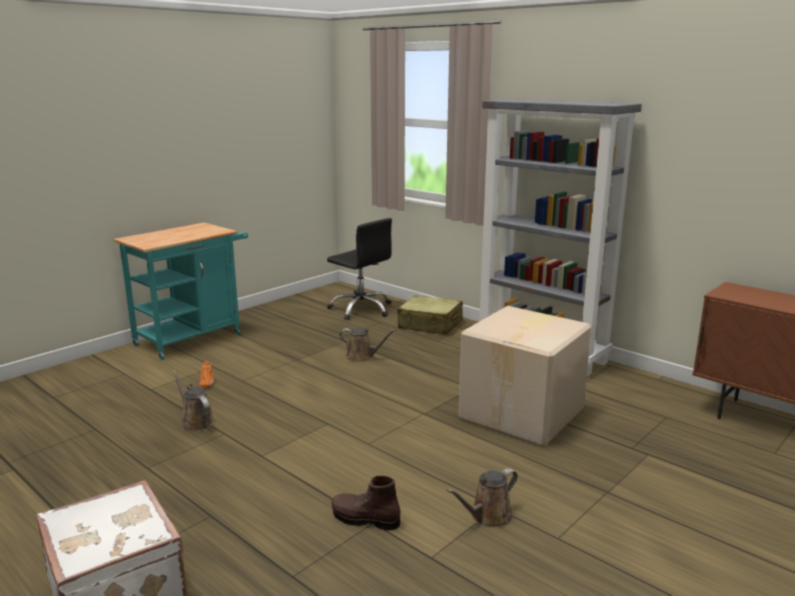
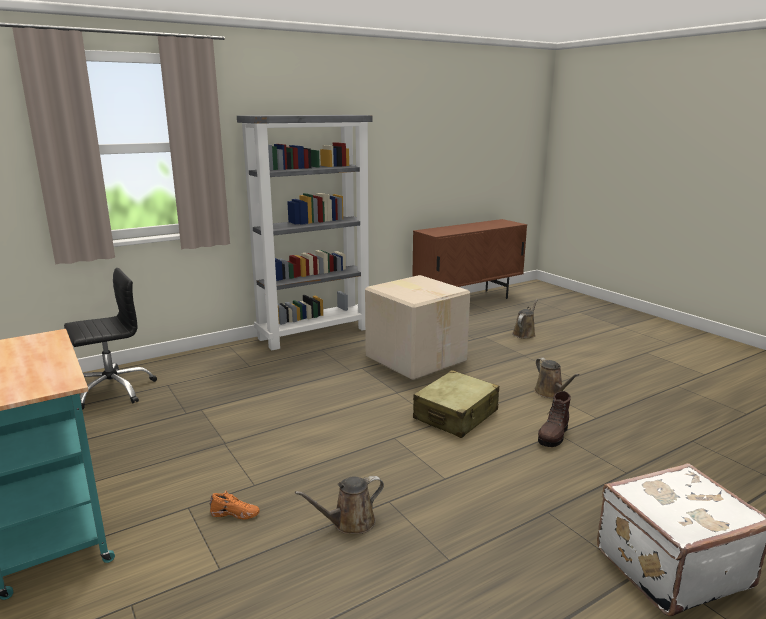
camera: 75 degrees left, 0 degrees up
brown watering can [339,328,396,363] -> brown watering can moved to [512,298,538,339]
beige suitcase [397,295,463,335] -> beige suitcase moved to [413,370,499,438]

